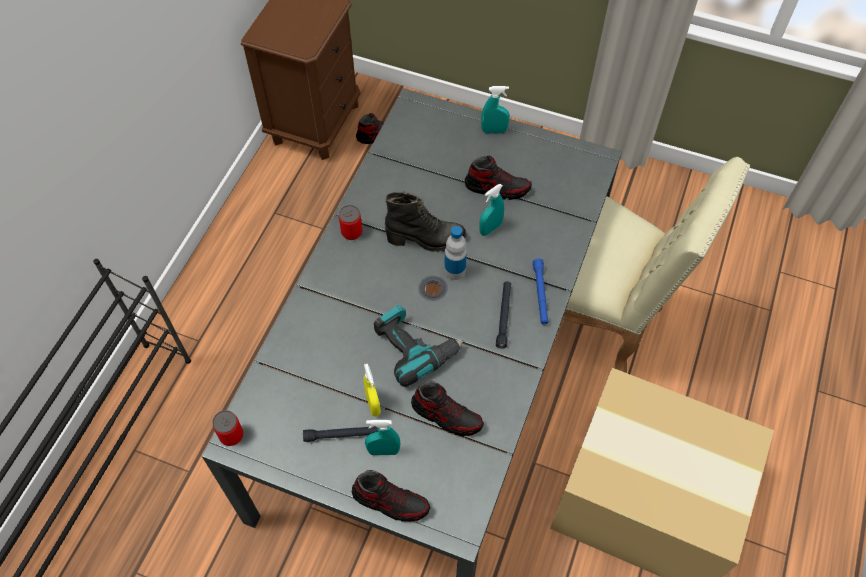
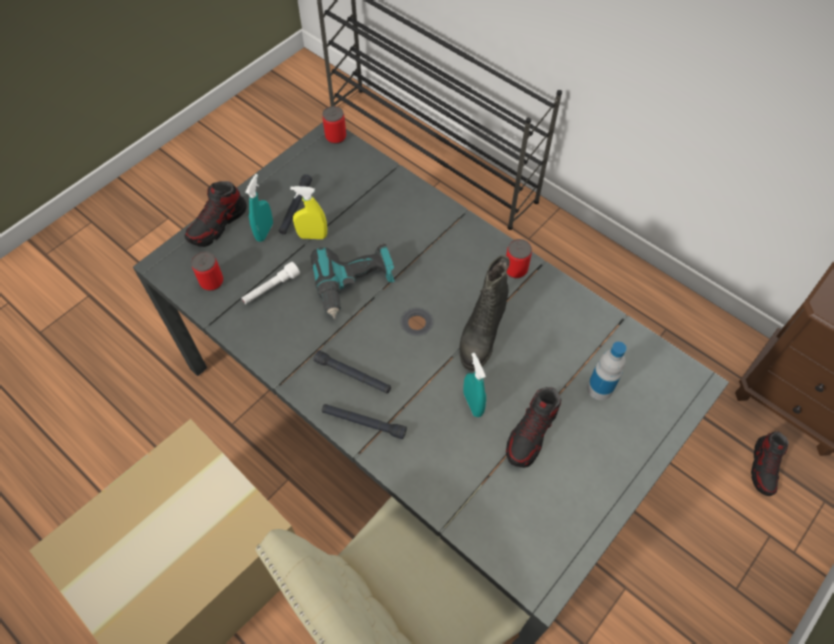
camera: 110 degrees right, 0 degrees up
shoe [411,381,484,436] -> white flashlight [241,262,300,304]
bottle [444,226,467,280] -> bottle moved to [587,342,627,400]
turquoise spray bottle [481,86,510,133] -> none
blue flashlight [533,259,548,325] -> black flashlight [322,404,407,439]
none -> can [191,251,224,291]

